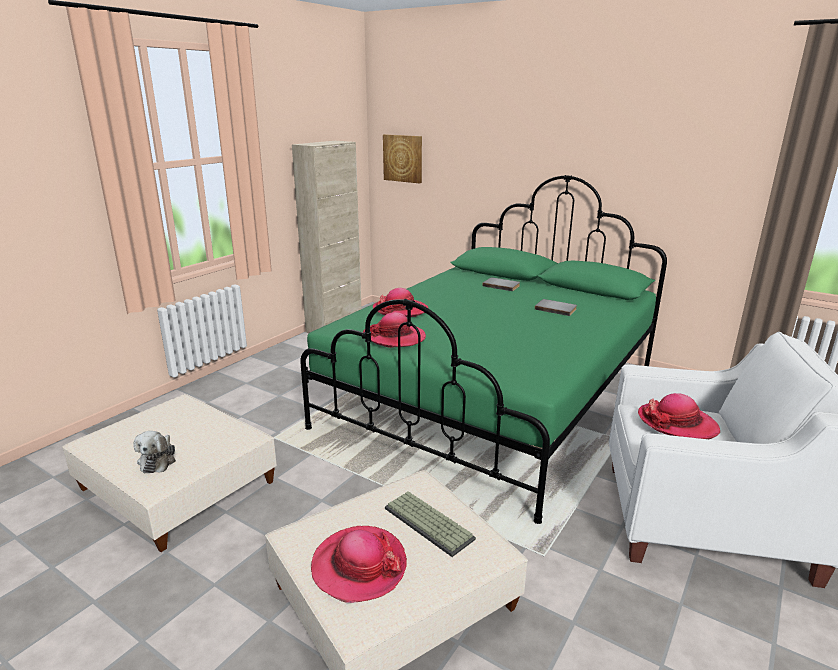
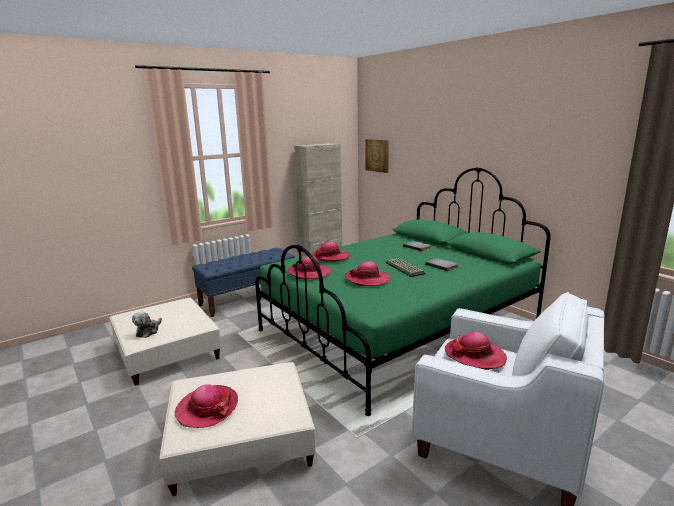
camera: 20 degrees right, 5 degrees down
keyboard [385,491,476,557] -> keyboard moved to [385,258,425,277]
none -> blue bench [192,248,295,317]
none -> hat [345,261,390,286]

